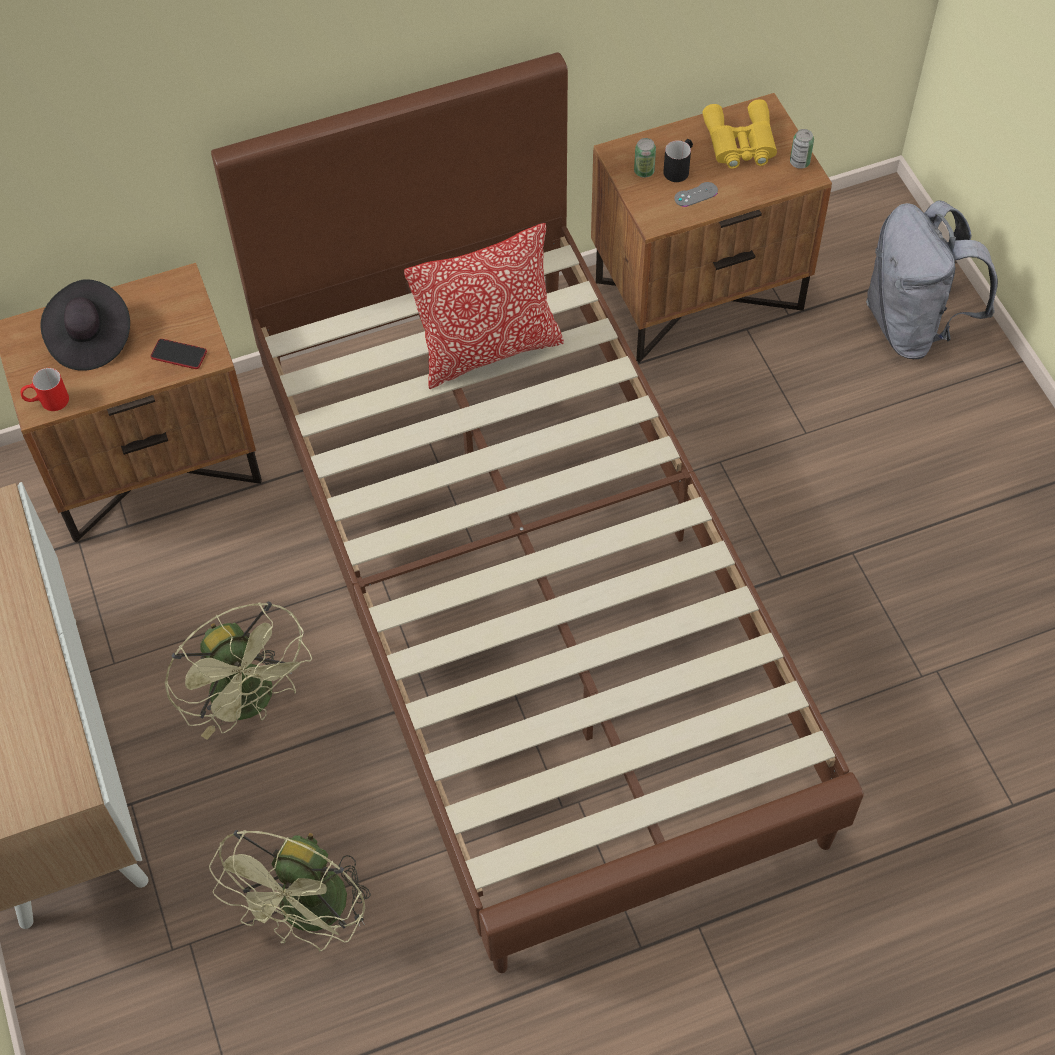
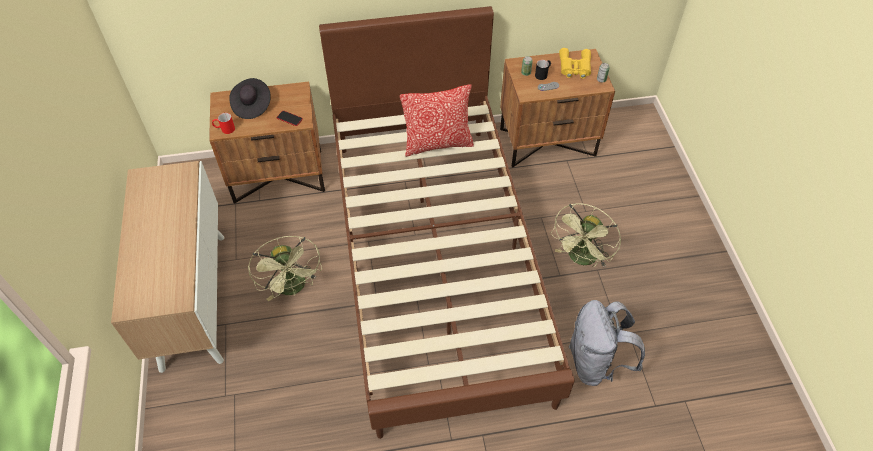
camera: 10 degrees right, 5 degrees down
green fan [209,830,371,951] -> green fan moved to [551,203,621,268]
grey backpack [866,201,998,359] -> grey backpack moved to [569,300,645,386]

